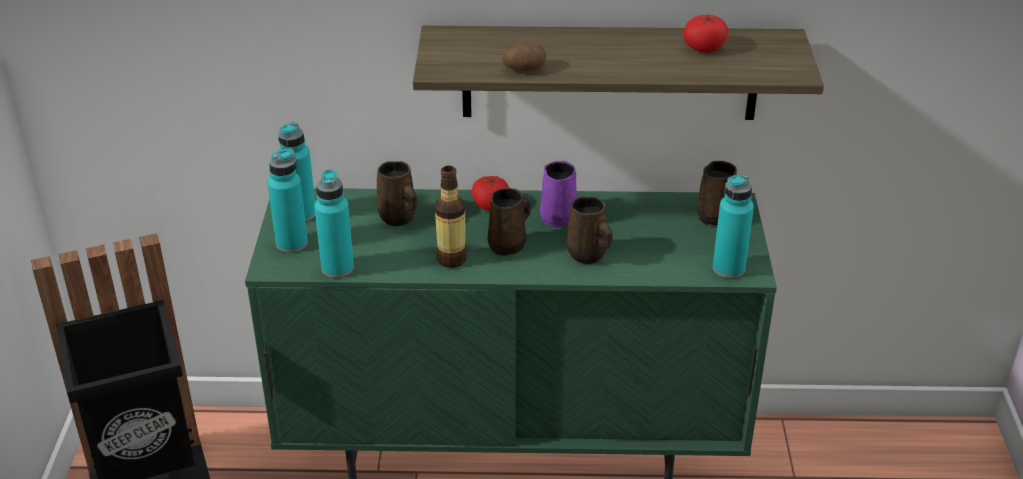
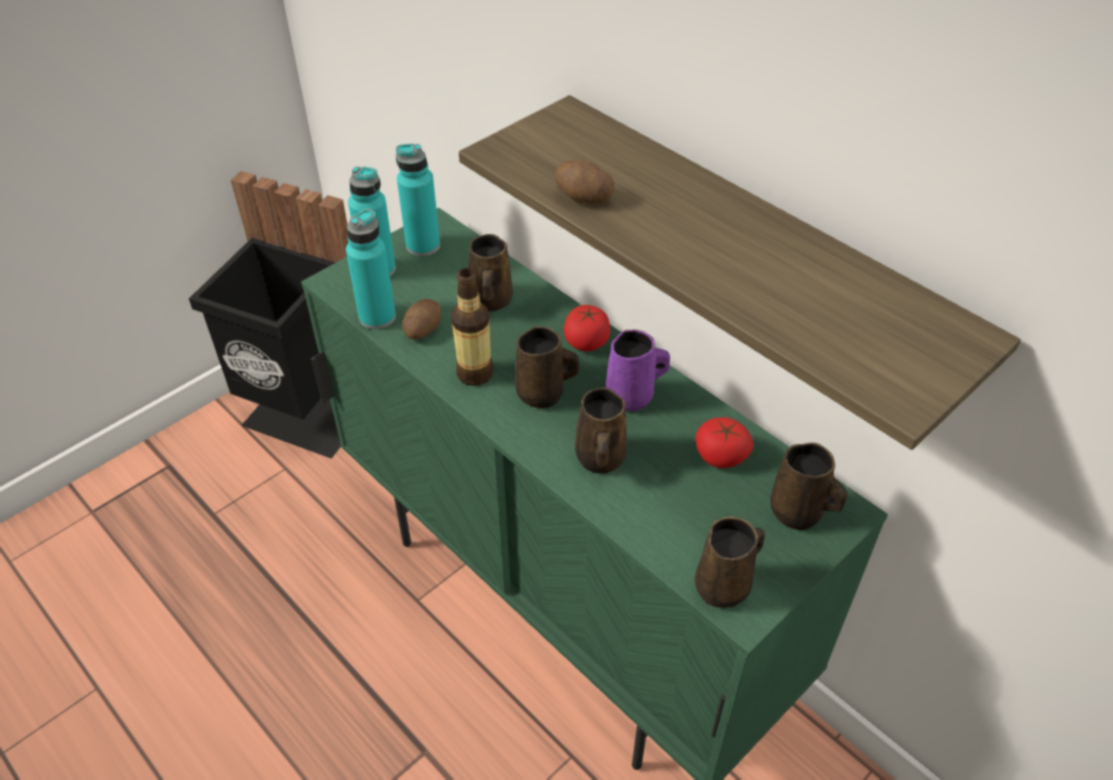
camera: 45 degrees right, 10 degrees up
tomato [683,15,728,53] -> tomato moved to [695,417,753,468]
turquoise bottle [713,174,754,278] -> brown mug [695,517,765,608]
none -> potato [402,299,441,340]

